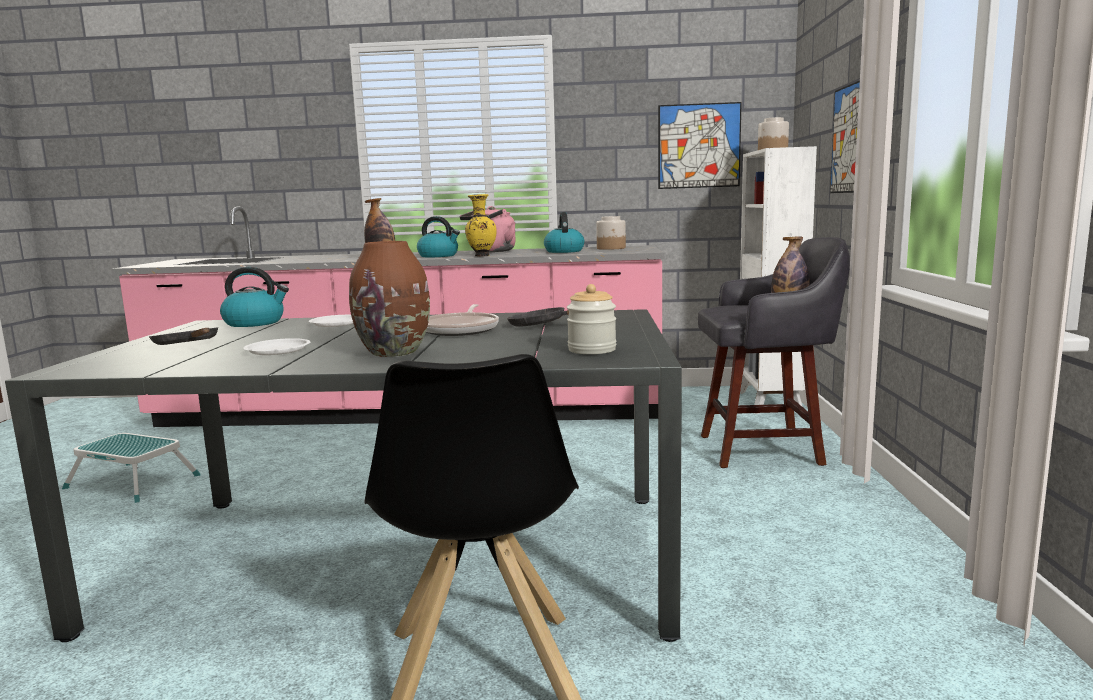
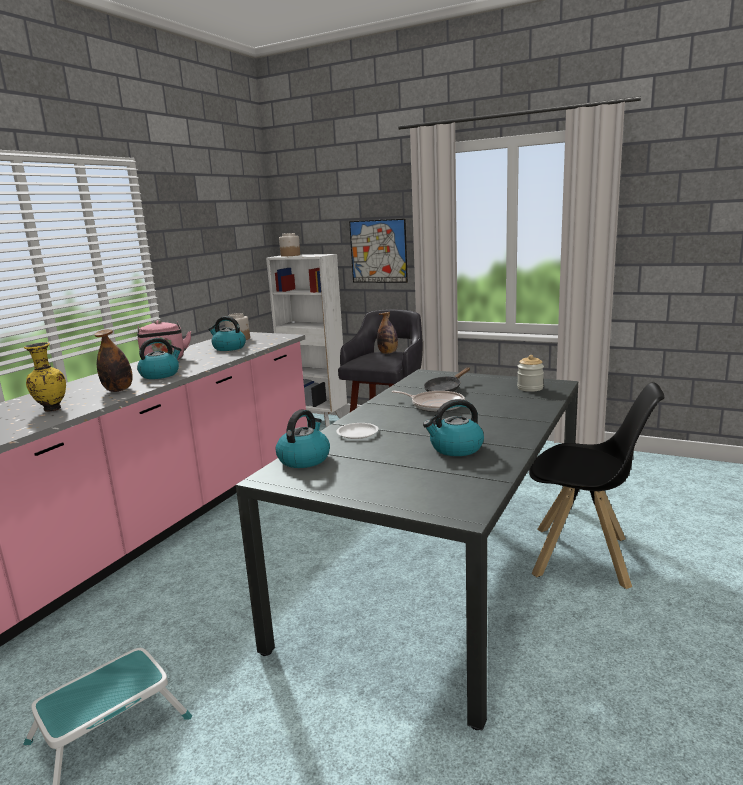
camera: 65 degrees left, 5 degrees up
black frying pan [149,327,218,345] -> none
white plate [243,338,311,355] -> kettle [423,399,484,456]
brown vase [349,241,430,357] -> none
yellow vase [465,194,496,256] -> yellow vase moved to [24,342,66,412]
picture [658,102,742,189] -> none

